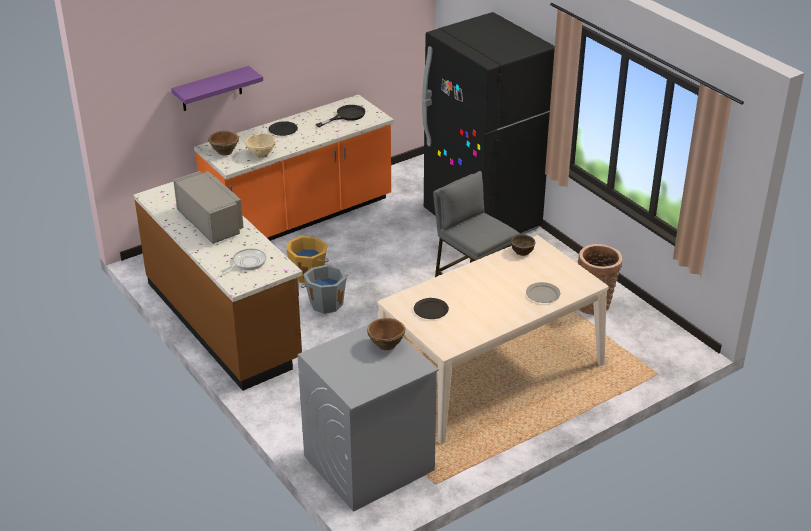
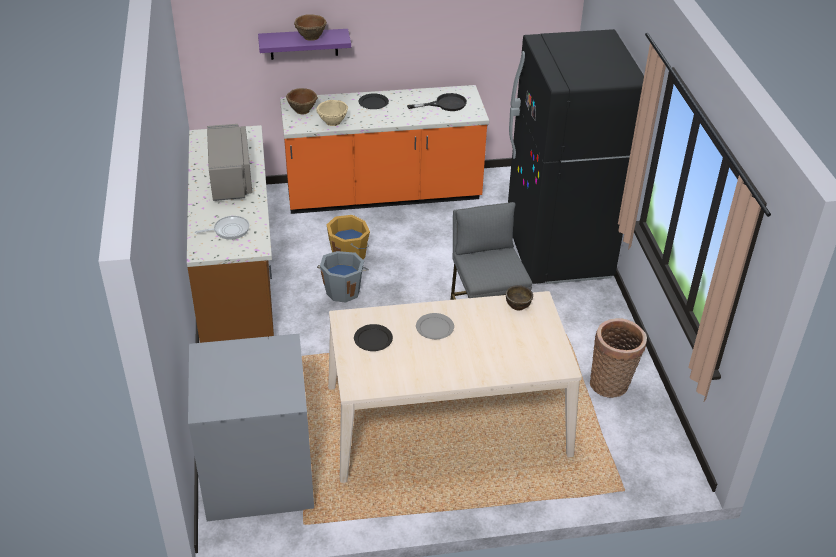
camera: 25 degrees right, 5 degrees up
brown bowl [367,318,405,350] -> brown bowl moved to [294,14,327,41]
grey plate [526,282,560,303] -> grey plate moved to [416,313,454,339]

